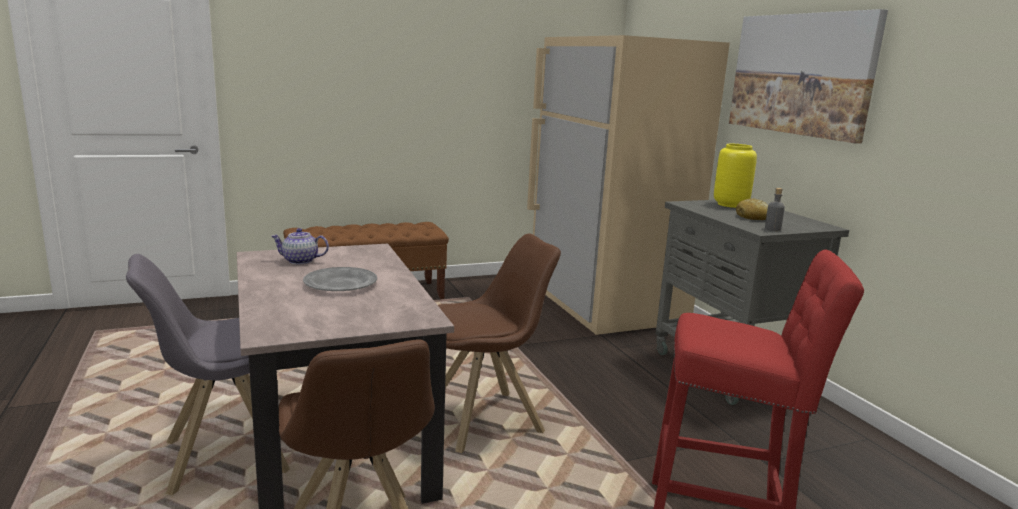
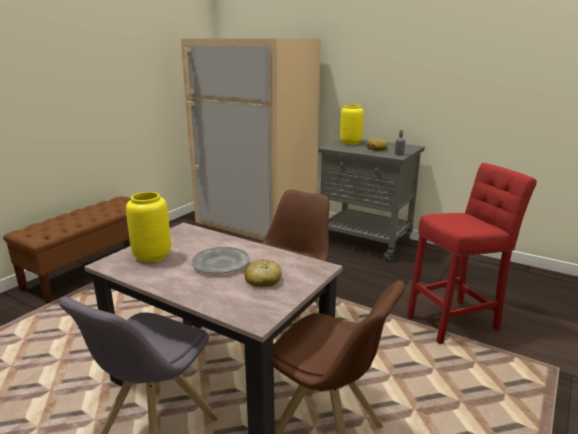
camera: 35 degrees left, 5 degrees up
teapot [271,228,329,264] -> yellow vase [126,192,171,263]
picture [729,9,888,143] -> none
none -> bread [245,259,281,287]

